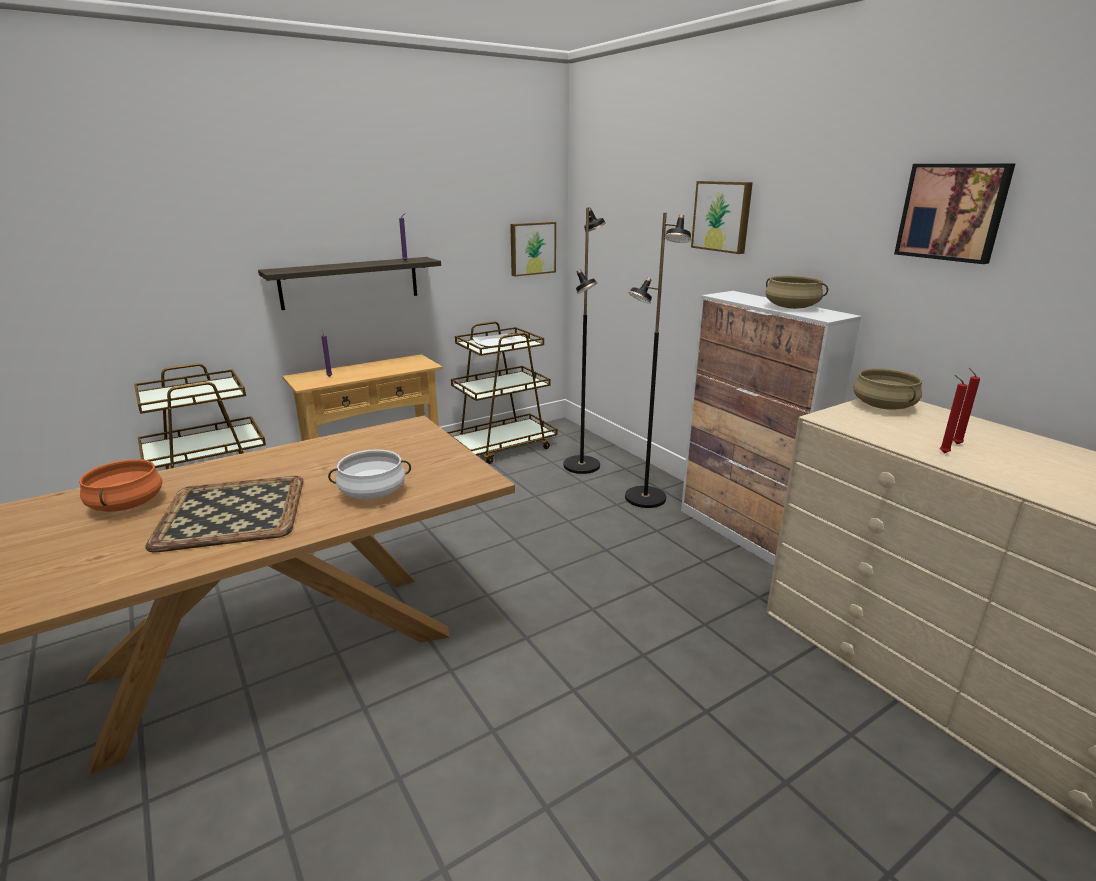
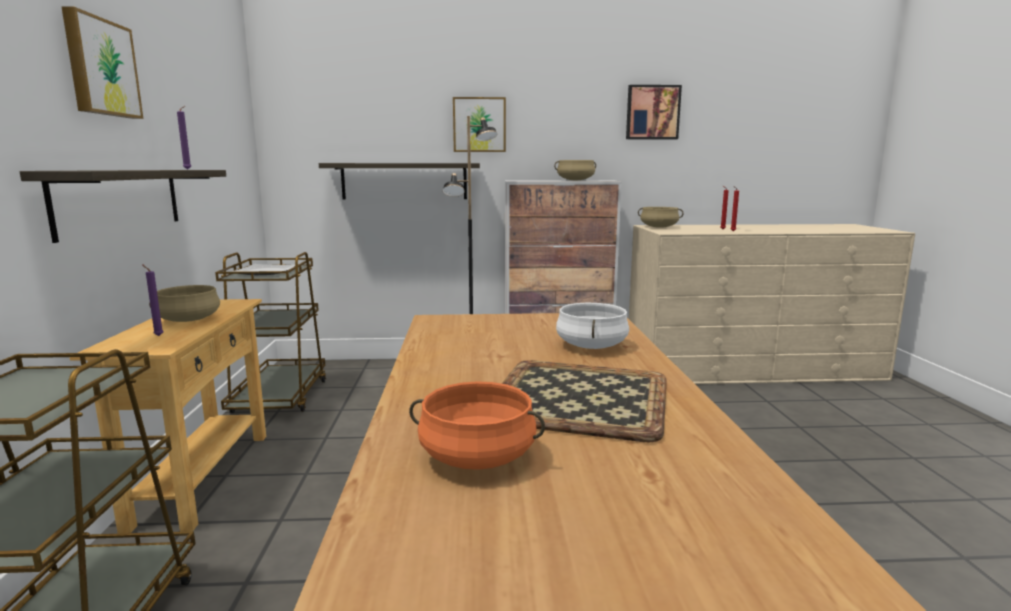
camera: 60 degrees left, 10 degrees down
picture [510,222,556,276] -> picture moved to [61,6,144,119]
black floor lamp [563,207,606,474] -> none
none -> beige cooking pot [149,285,220,322]
none -> shelf [319,163,480,199]

